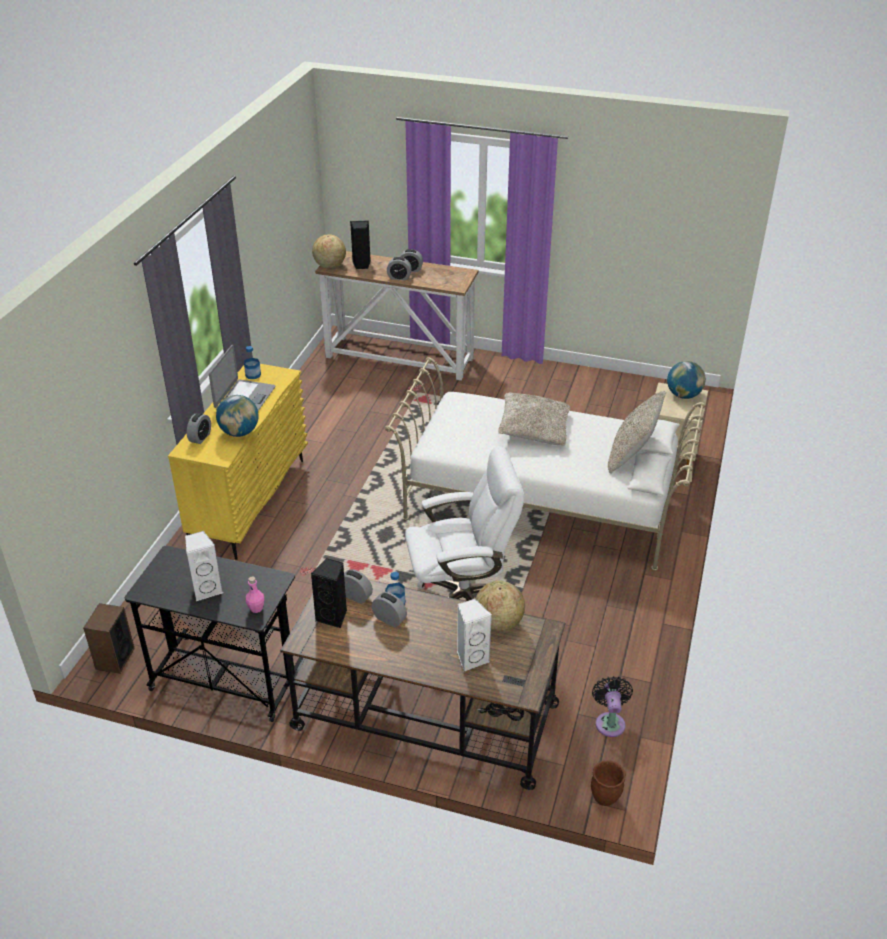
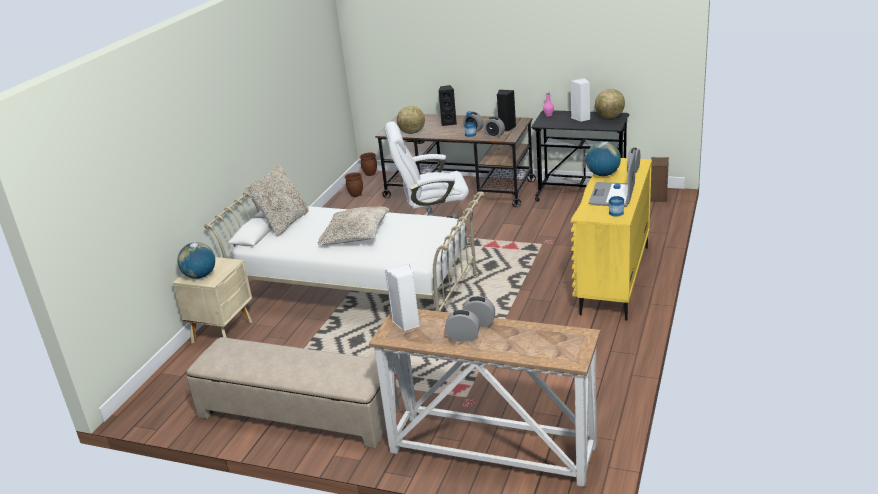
camera: 175 degrees left, 10 degrees down
globe [312,234,346,269] -> globe moved to [595,89,625,118]
black speaker [350,220,371,269] -> black speaker moved to [438,85,457,126]
white speaker [457,598,492,671] -> white speaker moved to [385,263,420,331]
black fan [592,676,633,737] -> brown planter [345,172,363,197]
none -> beige bench [187,337,399,448]

